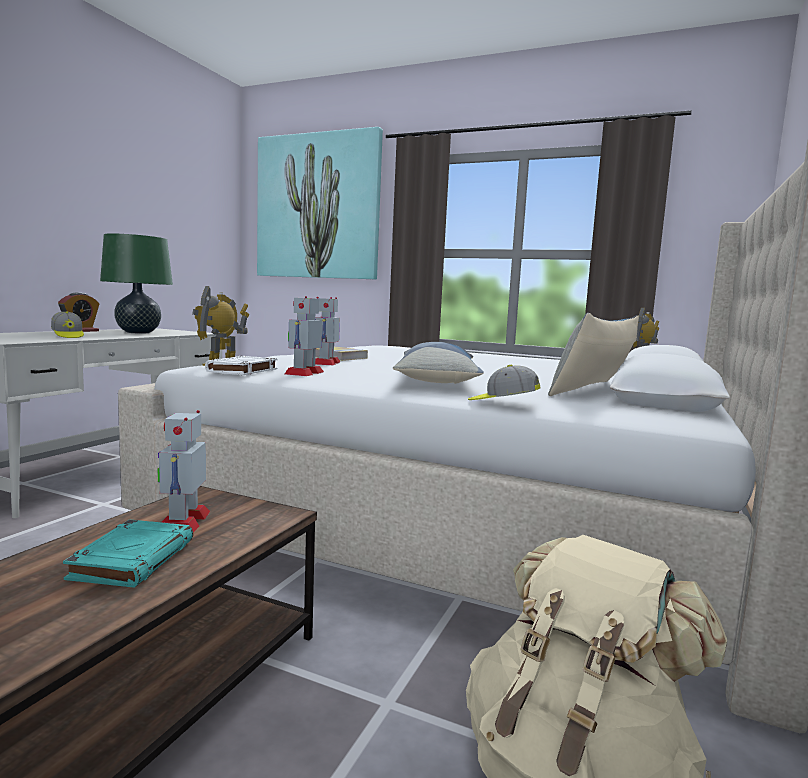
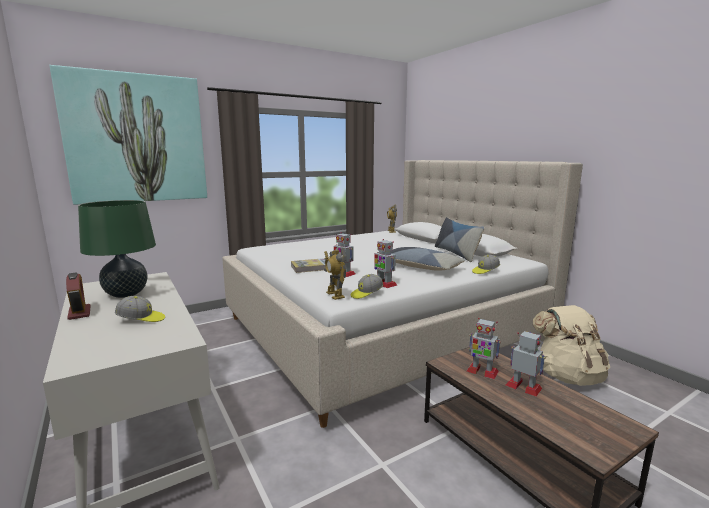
camera: 55 degrees left, 5 degrees up
turquoise book [63,519,193,588] -> toy robot [506,331,546,397]
white book [205,355,277,375] -> cap [351,274,383,299]

